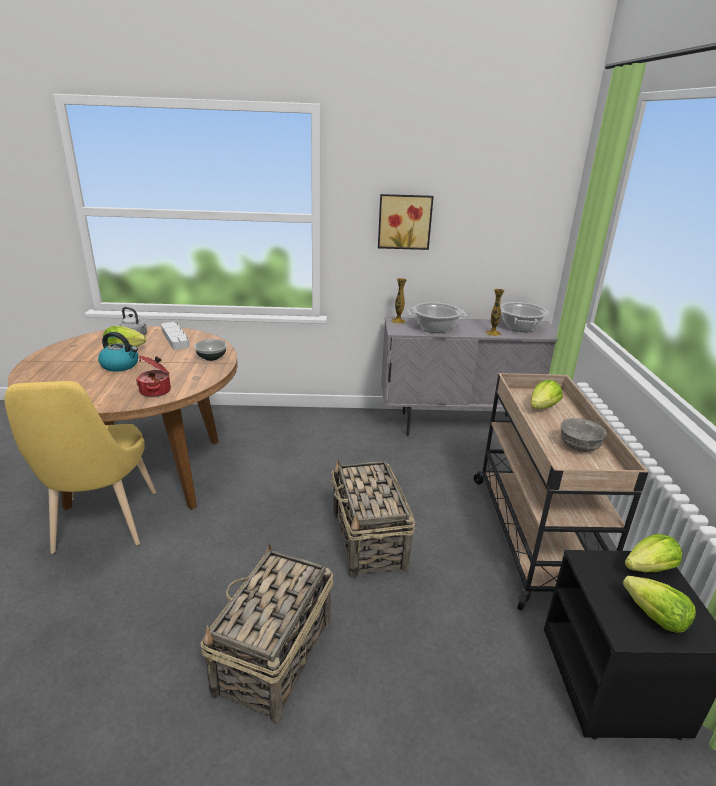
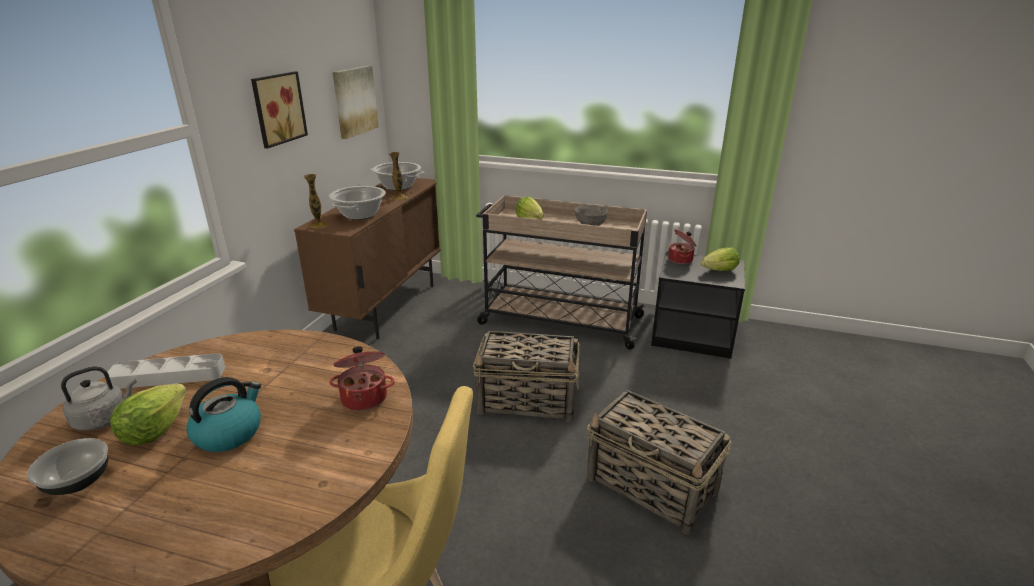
camera: 70 degrees left, 0 degrees up
bowl [194,339,227,361] -> bowl moved to [27,438,108,495]
grey cabinet [381,317,558,436] -> brown cabinet [294,178,441,339]
lettuce [625,534,682,572] -> cooking pot [668,229,697,264]
none -> picture [333,65,379,139]

